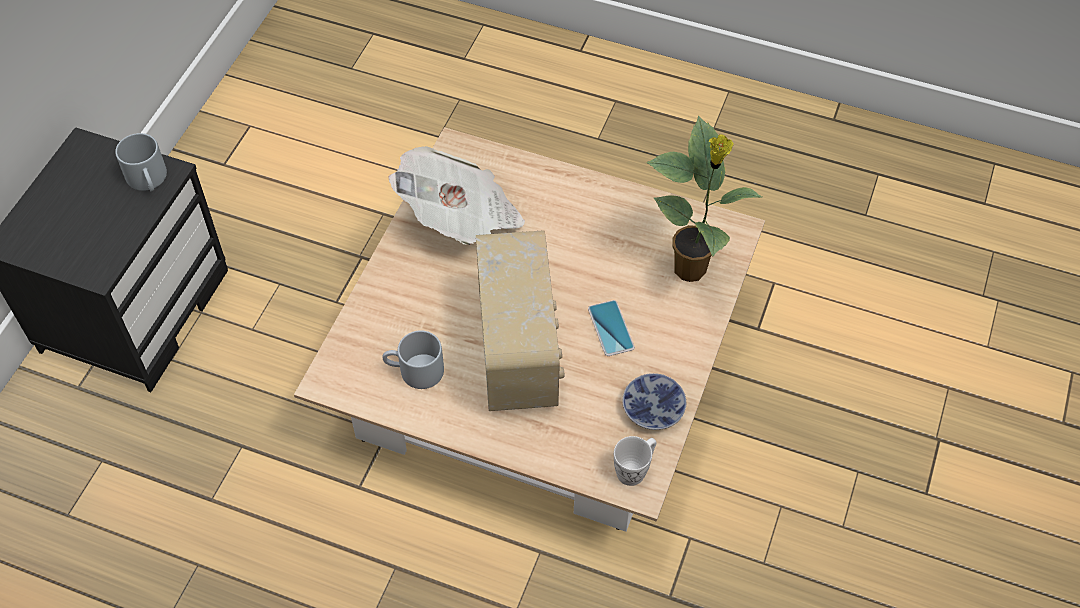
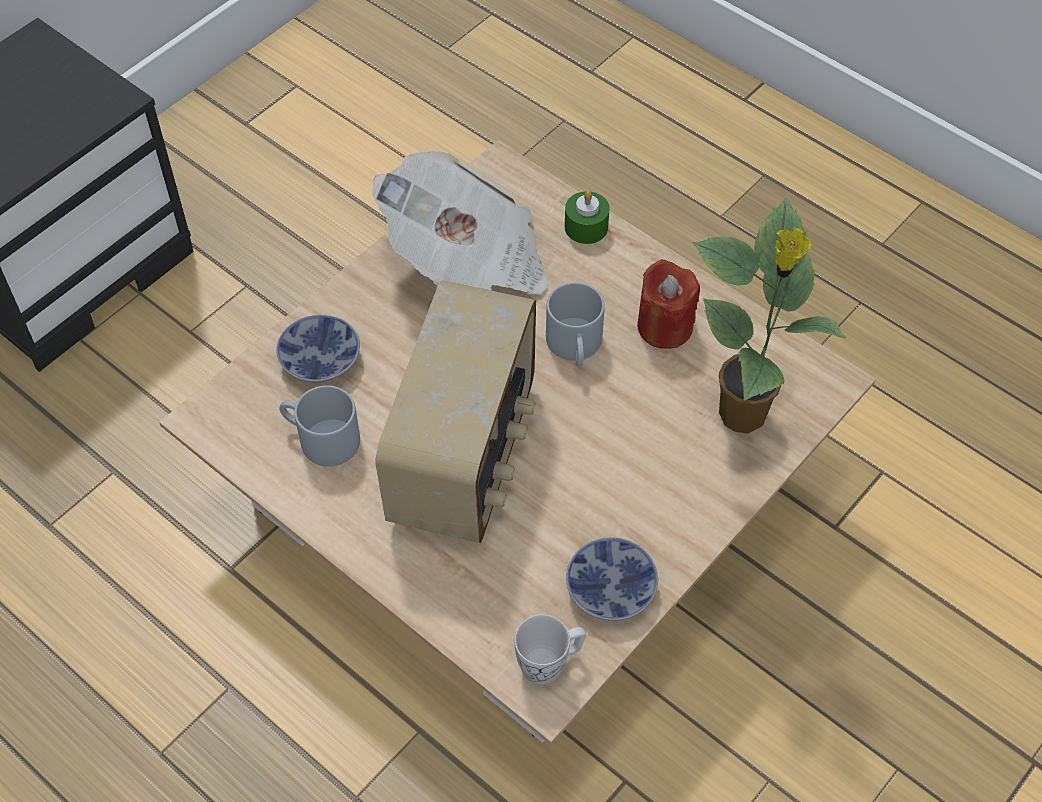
camera: 20 degrees right, 0 degrees up
grey mug [115,133,167,191] -> grey mug moved to [546,282,605,366]
phone [588,300,635,356] -> none
none -> bowl [276,315,360,383]
none -> green candle [565,191,610,244]
none -> red candle [637,259,700,349]

